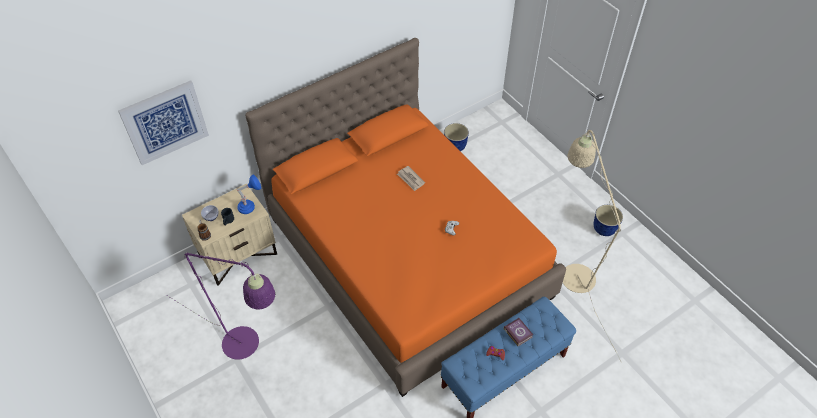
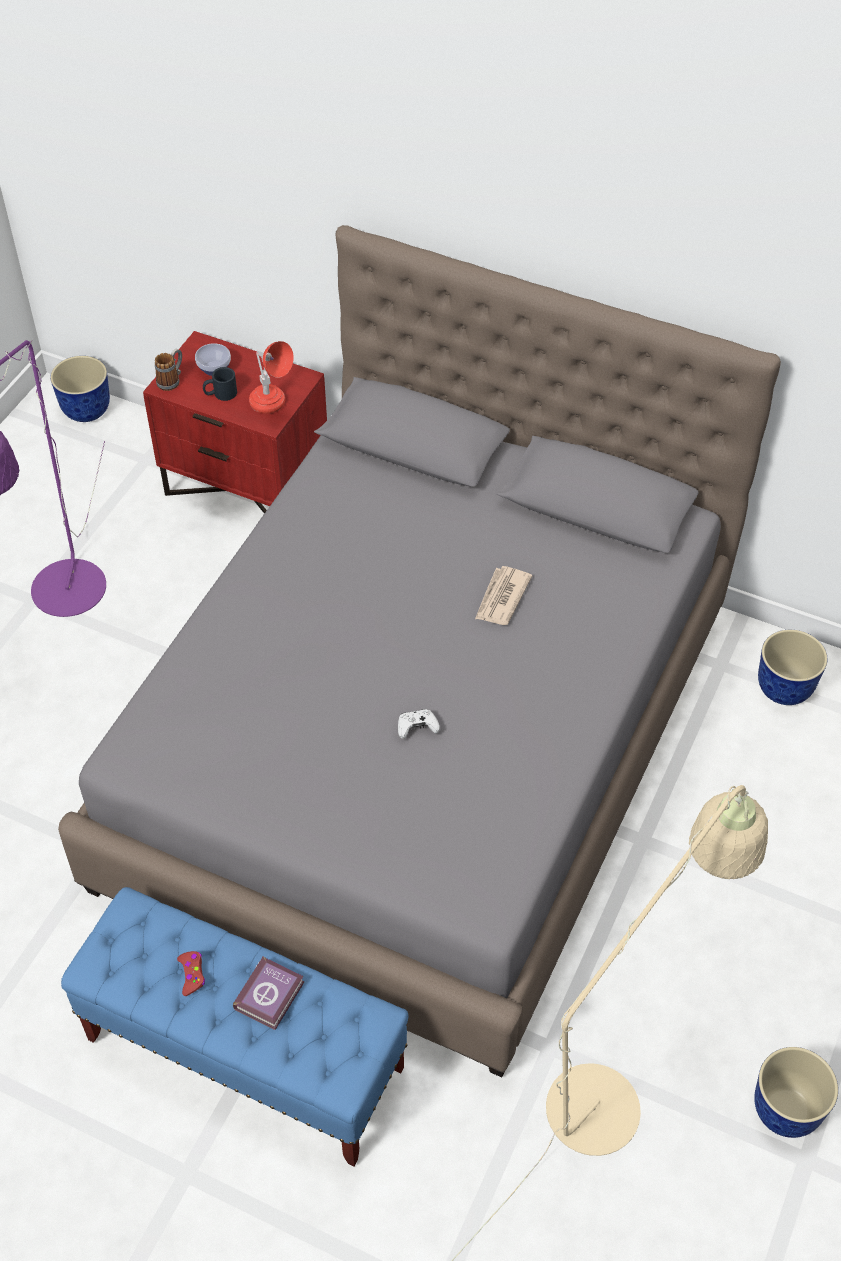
camera: 60 degrees right, 0 degrees up
picture [118,80,209,165] -> none
beige nightstand [182,184,277,286] -> red nightstand [143,331,327,514]
blue table lamp [237,174,261,214] -> red table lamp [249,341,294,414]
orange bed [245,38,566,397] -> grey bed [58,225,781,1077]
none -> planter [50,356,110,422]

